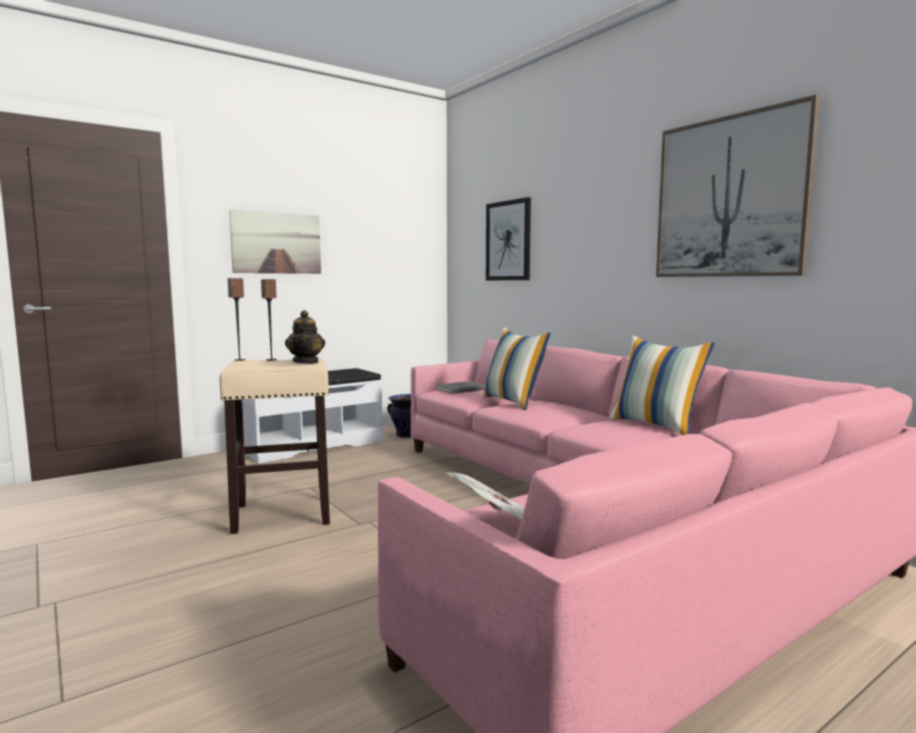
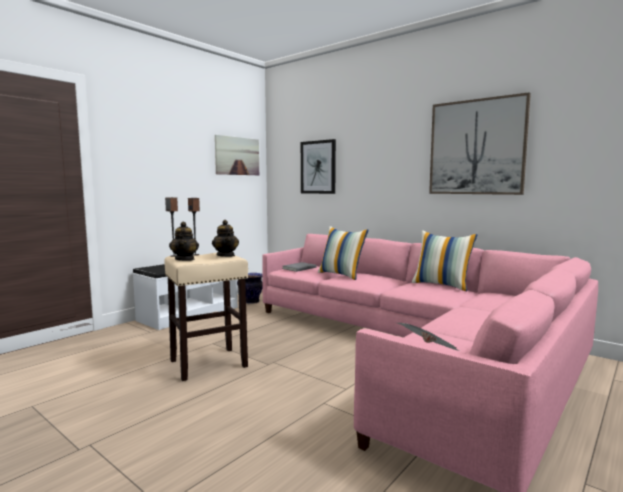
camera: 15 degrees left, 0 degrees up
picture [229,210,321,274] -> picture moved to [215,135,259,175]
none -> teapot [169,222,199,261]

